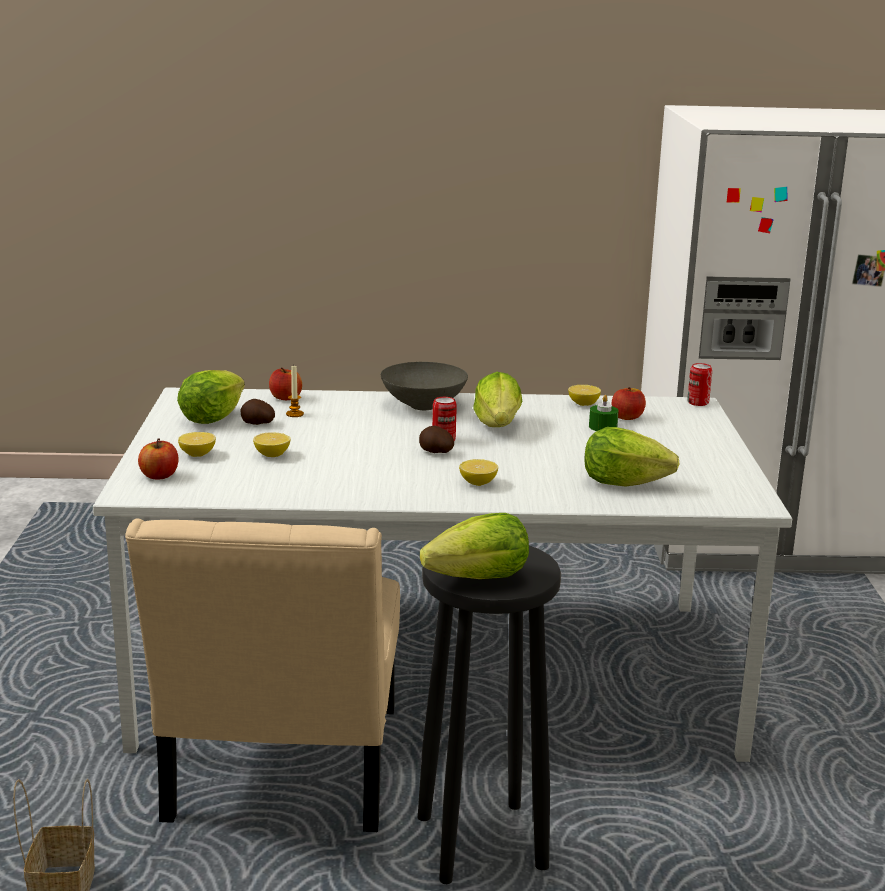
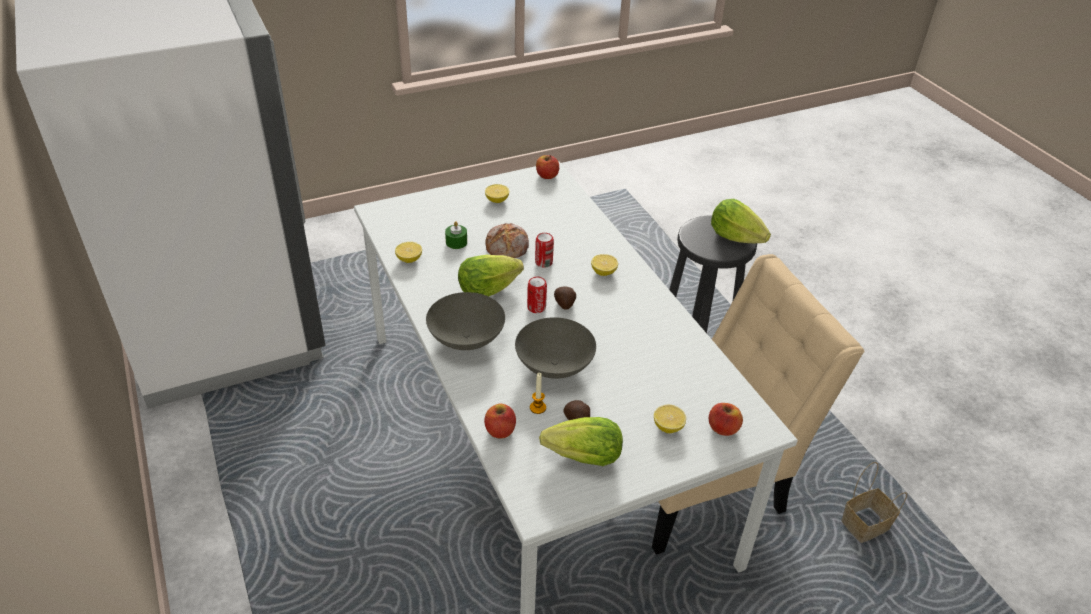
camera: 115 degrees left, 20 degrees up
lemon [253,432,291,457] -> lemon moved to [485,184,509,203]
lettuce [584,427,680,487] -> none
apple [612,387,646,420] -> apple moved to [536,155,559,179]
can [687,363,712,406] -> can moved to [535,233,554,268]
none -> bread [485,223,529,258]
none -> grey bowl [515,317,596,379]

